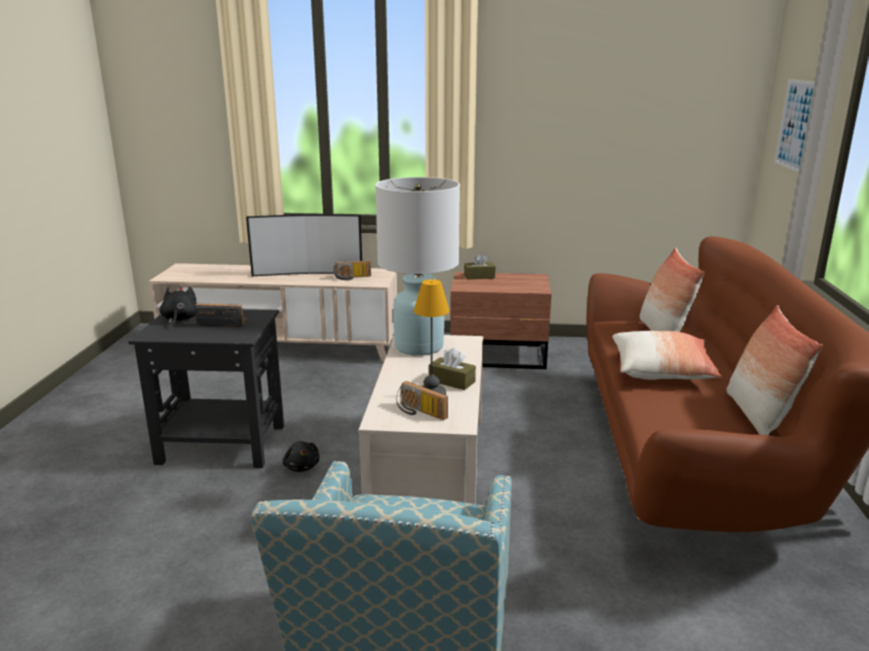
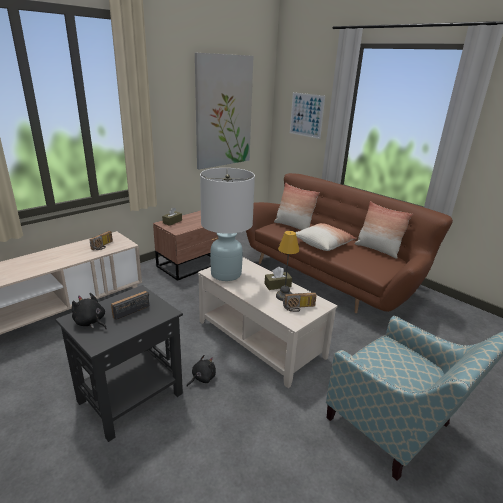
camera: 50 degrees left, 5 degrees up
television [246,214,362,276] -> none
black plush toy [283,441,319,472] -> black plush toy turned 60 degrees counterclockwise [187,355,216,387]
none -> picture [195,53,254,169]

